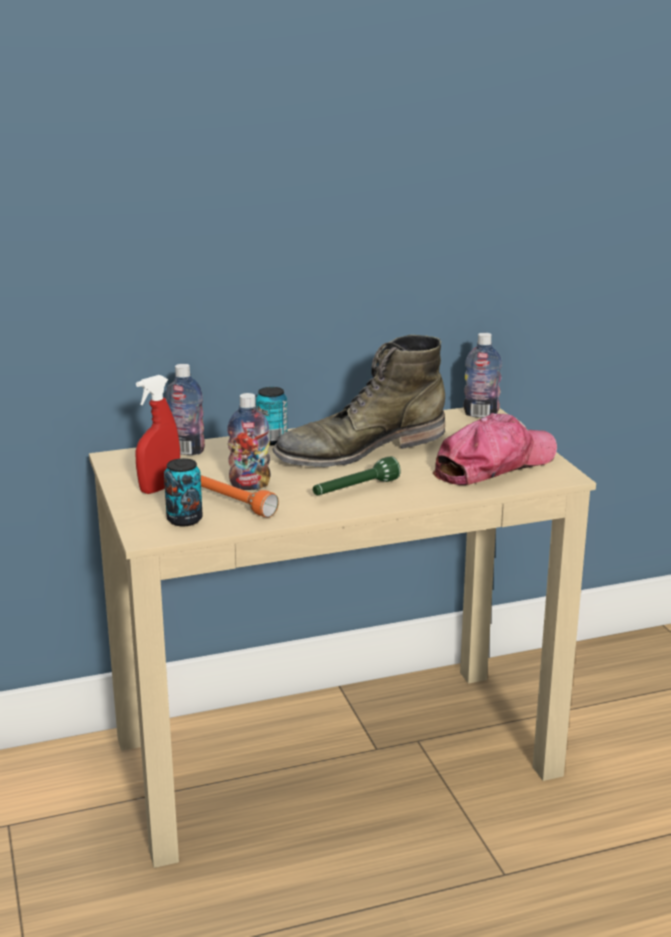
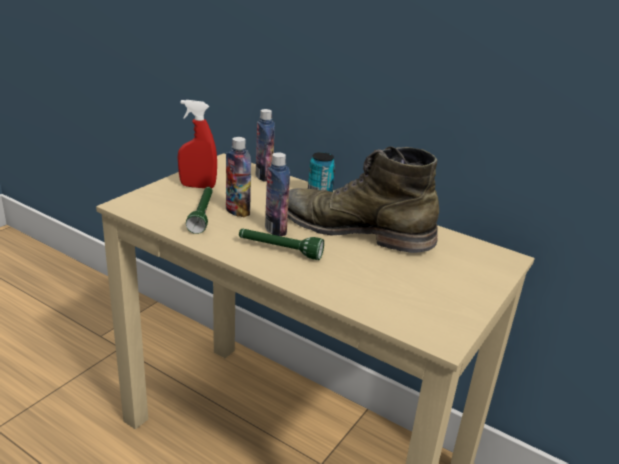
camera: 50 degrees right, 5 degrees up
can [164,458,203,526] -> none
orange flashlight [201,475,279,517] -> green flashlight [186,187,213,234]
cap [433,413,557,485] -> none
bottle [463,333,502,418] -> bottle moved to [265,152,290,236]

